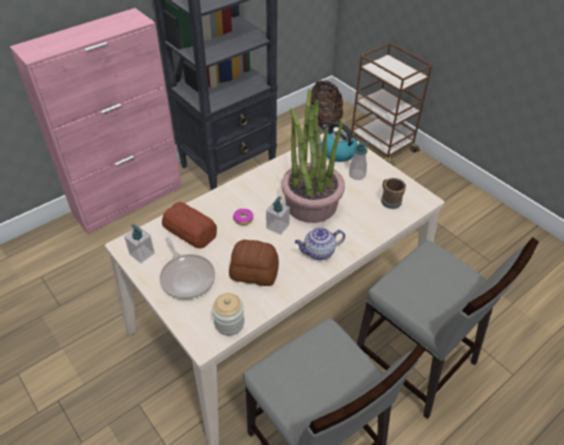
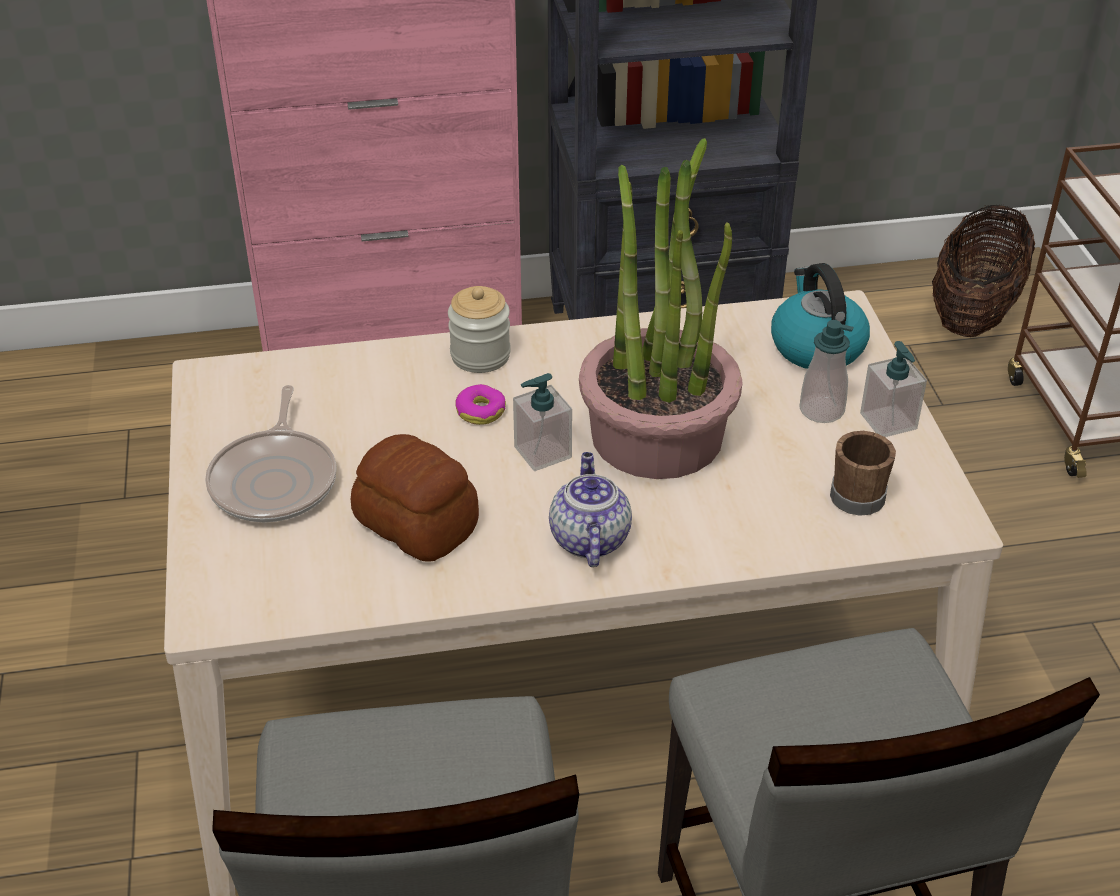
camera: 30 degrees right, 5 degrees down
soap dispenser [124,224,155,263] -> soap dispenser moved to [860,341,927,437]
bread [162,202,217,248] -> none
jar [212,293,245,336] -> jar moved to [448,286,511,373]
teapot [295,227,345,260] -> teapot turned 75 degrees clockwise [549,452,632,567]

